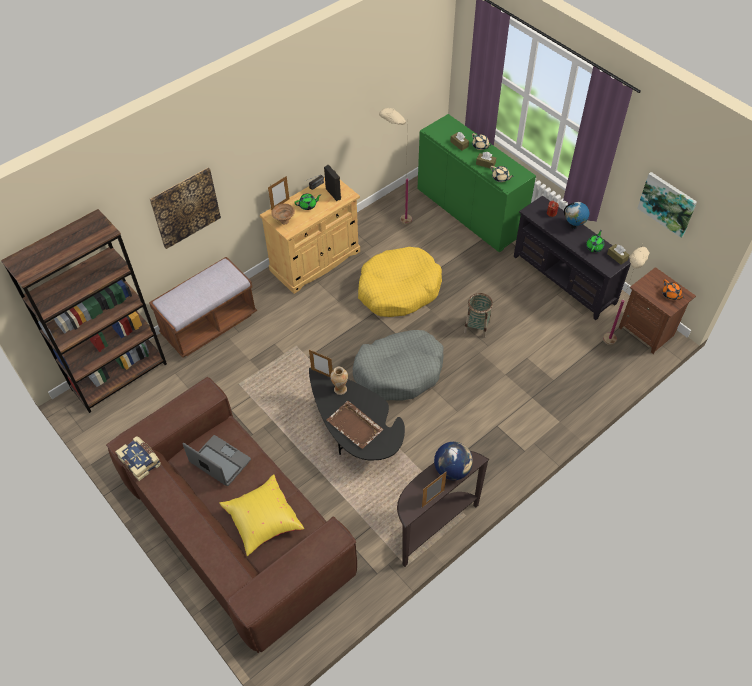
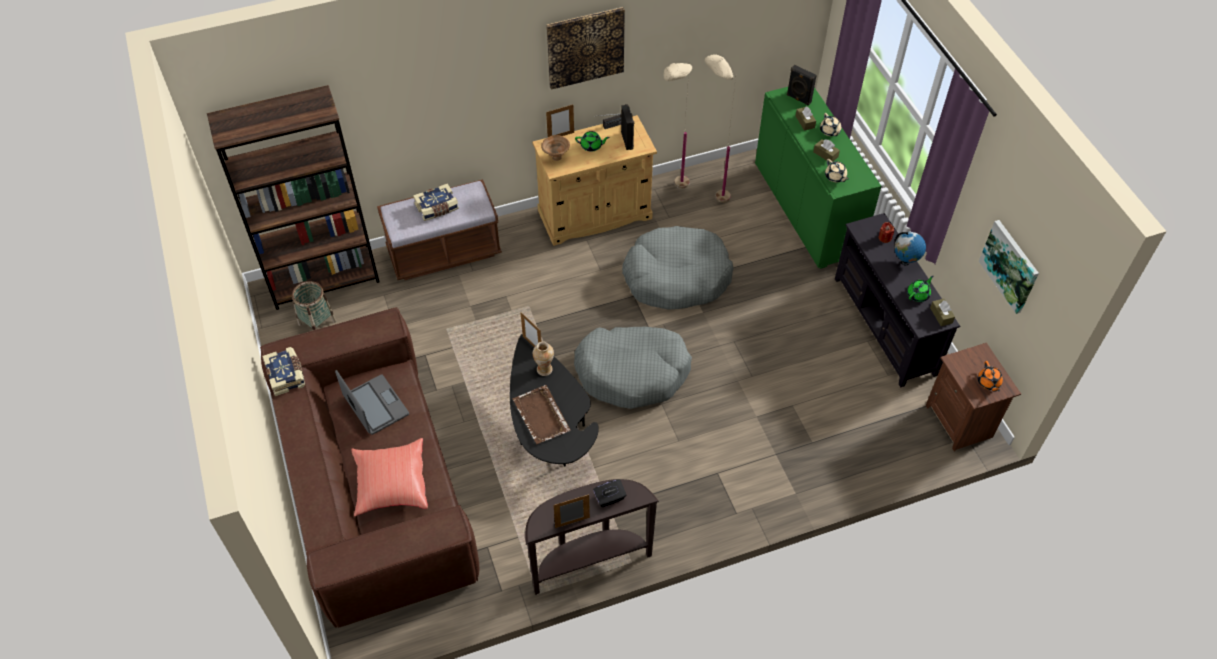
camera: 20 degrees right, 0 degrees up
picture [150,168,221,249] -> picture moved to [546,7,625,90]
yellow pillow [219,474,304,556] -> red pillow [351,438,428,516]
yellow dog bed [358,247,442,317] -> grey dog bed [622,226,734,310]
globe [434,442,473,480] -> black tissue box [593,479,626,507]
basket [464,293,493,338] -> basket moved to [292,281,336,330]
beige floor lamp [603,244,650,345] -> beige floor lamp moved to [664,61,692,188]
none -> book [413,183,459,221]
none -> black speaker [787,65,817,106]

